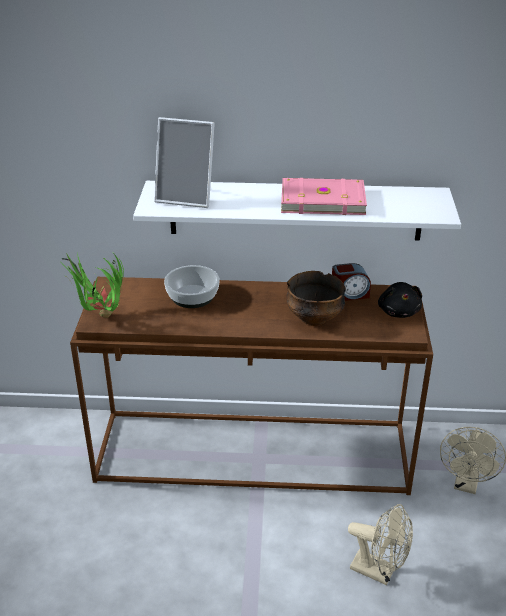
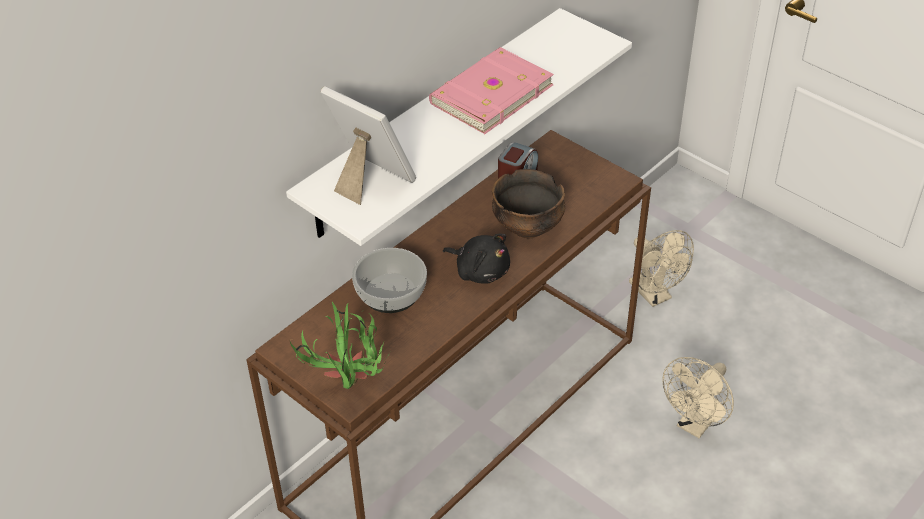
camera: 50 degrees left, 10 degrees up
picture frame [154,117,215,208] -> picture frame turned 105 degrees counterclockwise [320,86,416,205]
beige fan [348,504,413,585] -> beige fan turned 150 degrees clockwise [662,357,734,438]
black plush toy [378,282,422,318] -> black plush toy moved to [443,233,510,284]

